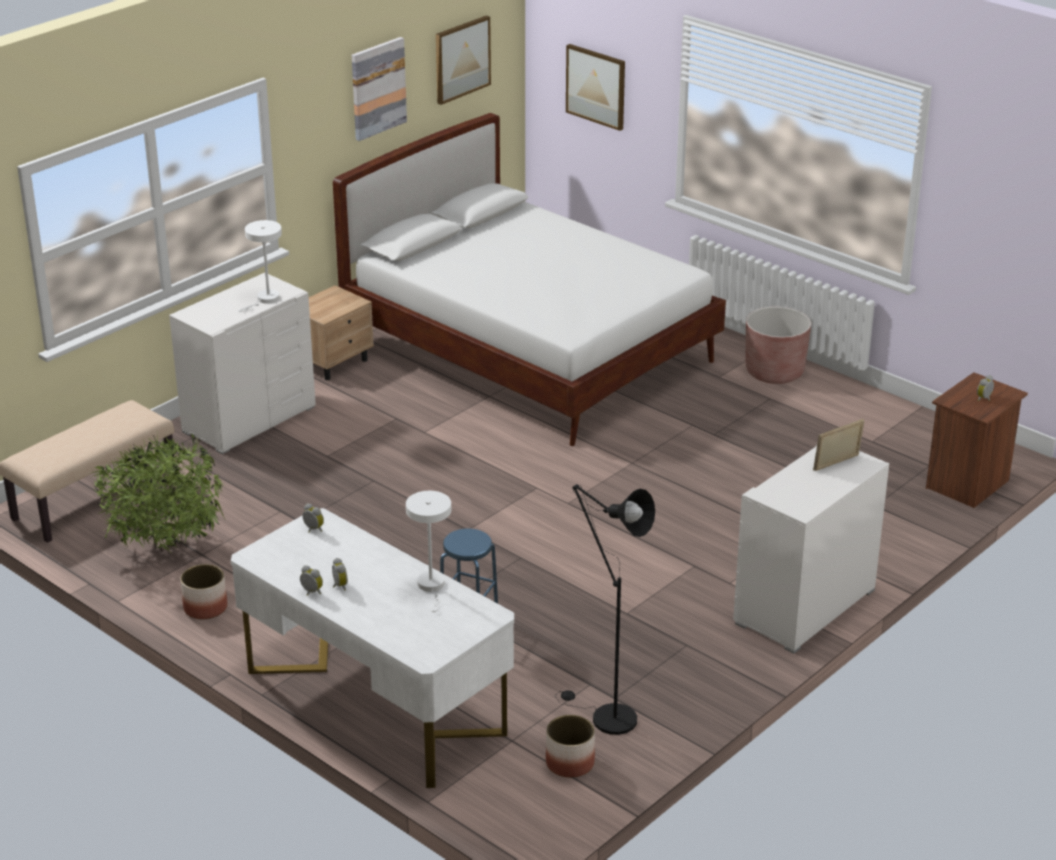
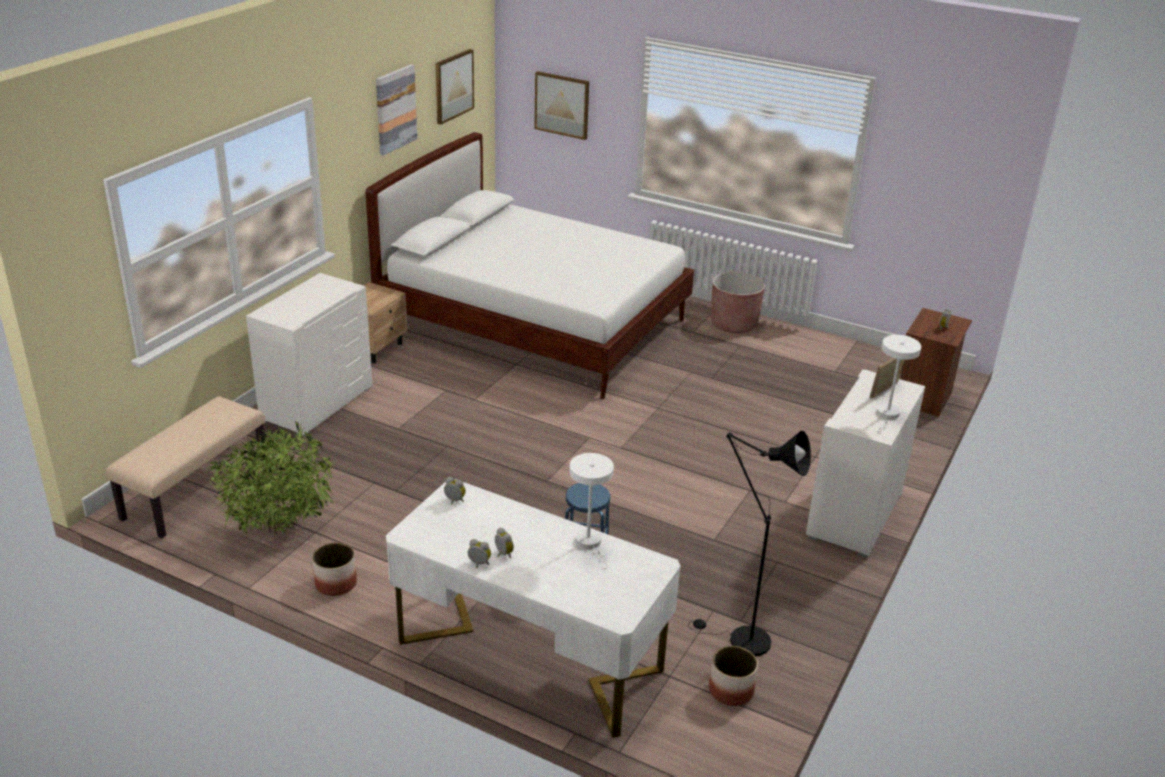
camera: 15 degrees left, 0 degrees up
white table lamp [239,220,282,312] -> white table lamp moved to [876,335,921,432]

